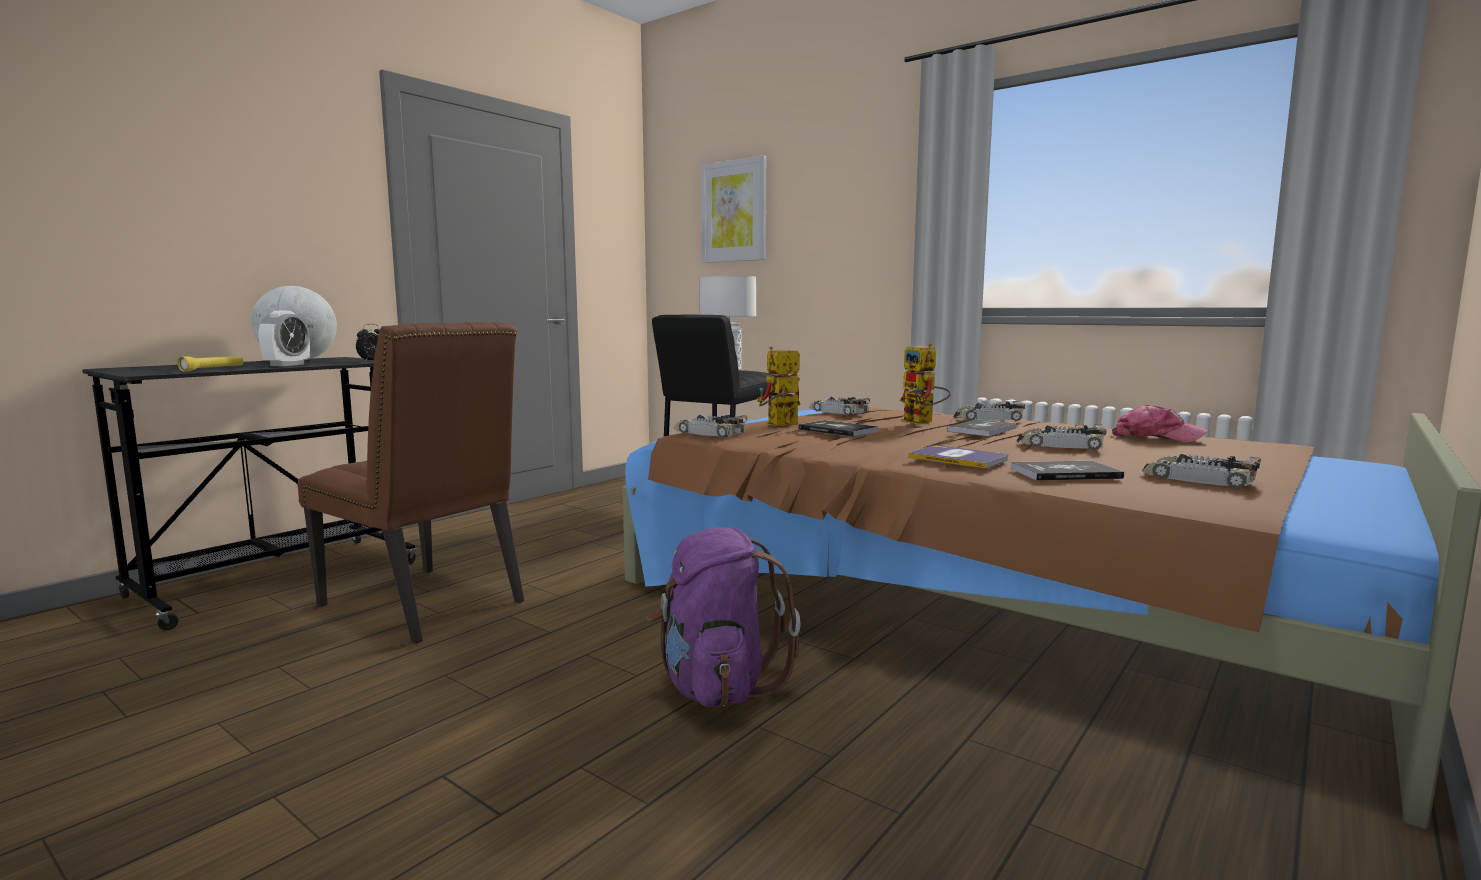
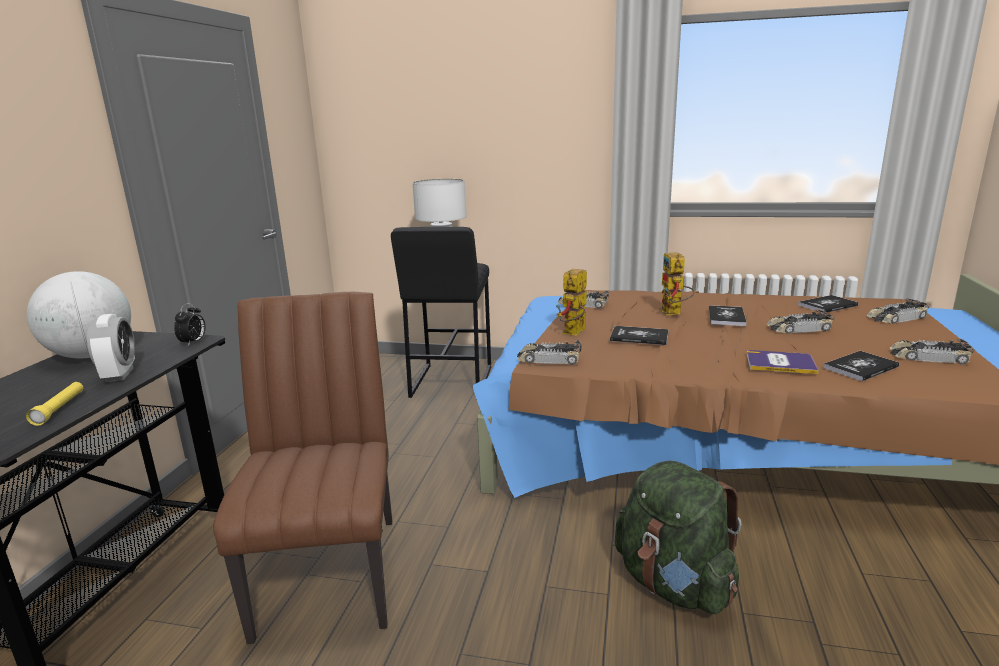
camera: 25 degrees left, 10 degrees up
brown chair [297,322,524,643] -> brown chair turned 105 degrees counterclockwise [213,292,392,644]
purple backpack [646,527,801,707] -> green backpack [615,461,742,614]
picture [701,155,766,263] -> none
toy robot [900,343,951,425] -> toy robot turned 45 degrees clockwise [659,252,695,315]
toy car [953,401,1025,421] -> toy car moved to [867,298,930,324]
cap [1112,404,1208,442] -> book [798,295,859,313]

